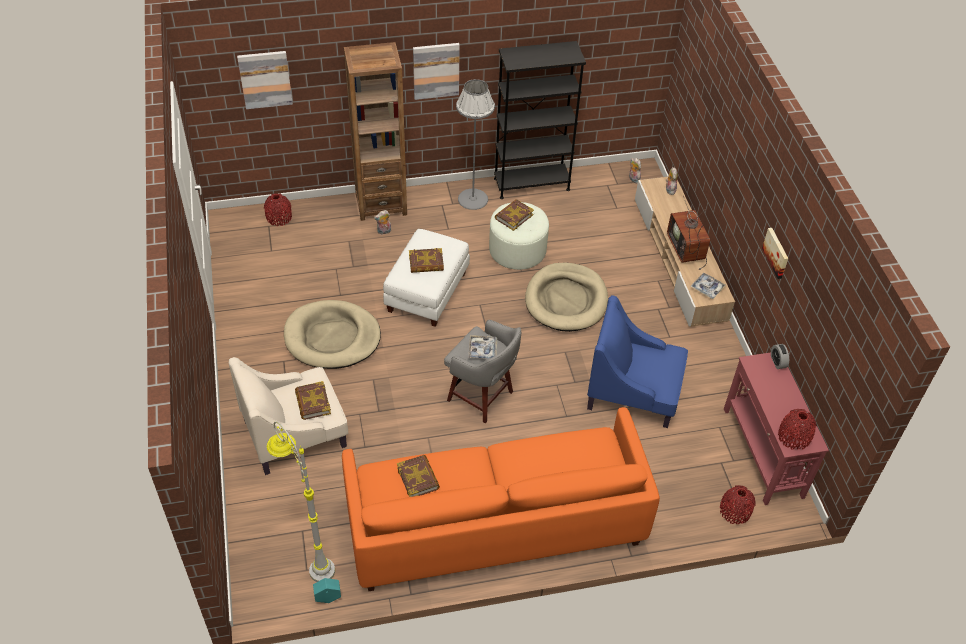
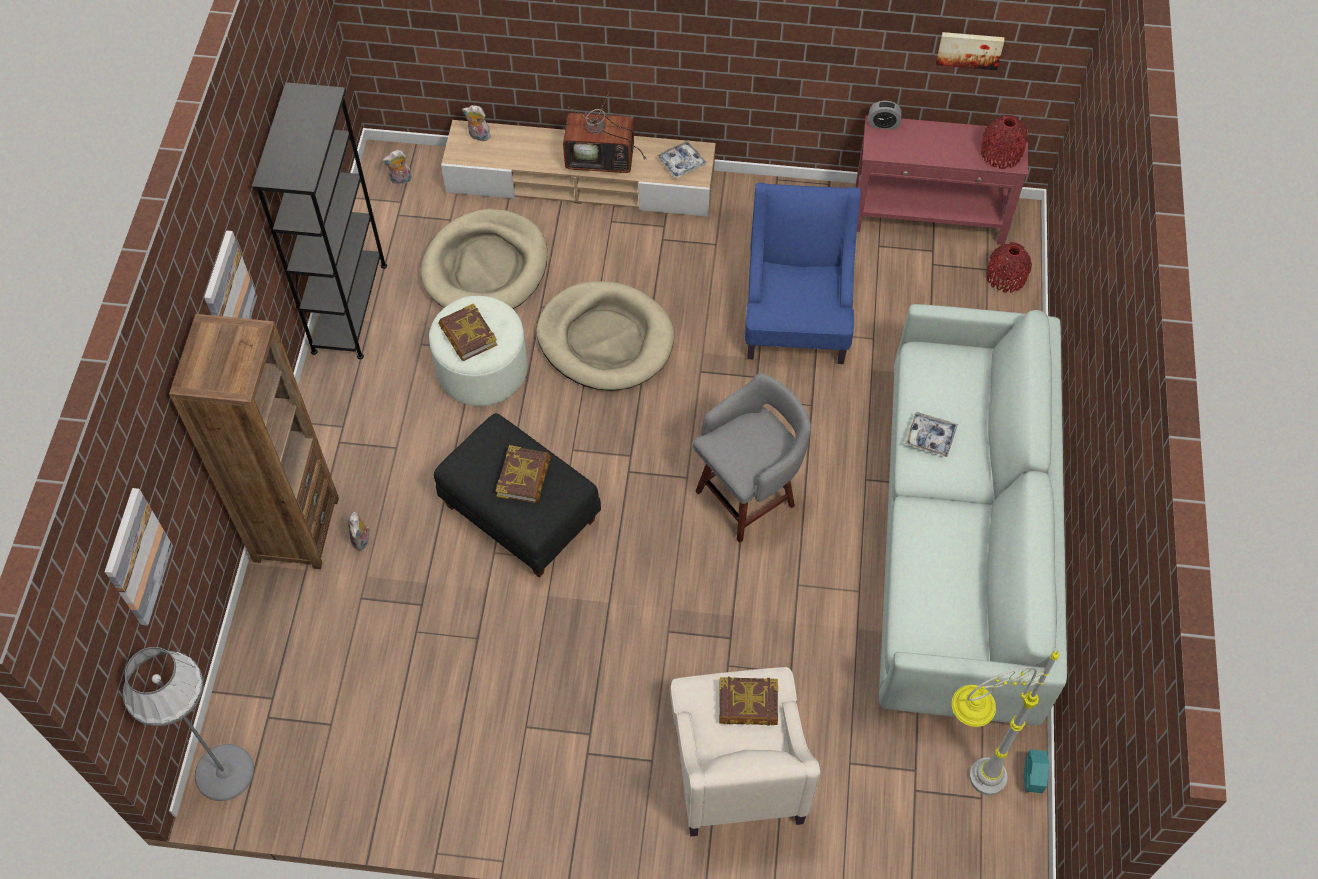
camera: 70 degrees left, 10 degrees up
red vase [264,193,292,226] -> none
beige dog bed [284,300,381,369] -> beige dog bed moved to [421,209,547,309]
orange sofa [342,407,660,591] -> white sofa [879,304,1067,725]
white ottoman [383,229,470,327] -> black ottoman [434,413,601,578]
book [397,455,440,497] -> none
grey floor lamp [456,79,495,210] -> grey floor lamp moved to [123,647,254,801]
tray [468,335,497,359] -> tray moved to [905,412,958,457]
blue armchair [587,295,688,428] -> blue armchair turned 150 degrees clockwise [745,183,861,364]
picture [762,228,789,279] -> picture moved to [936,32,1004,70]

